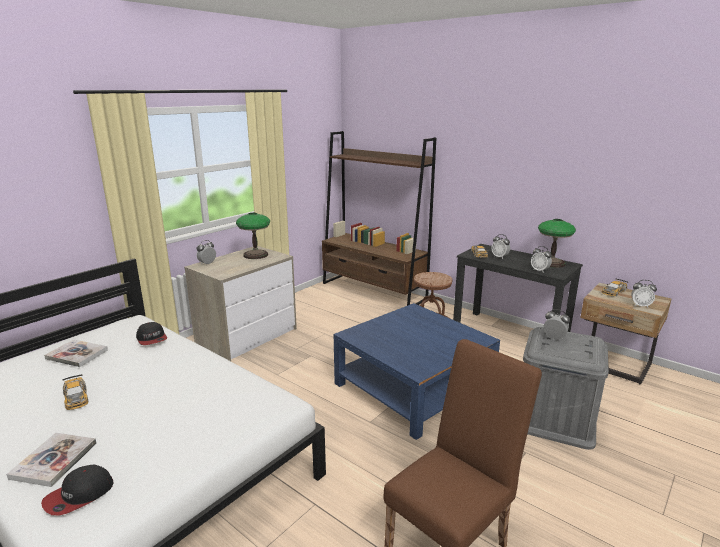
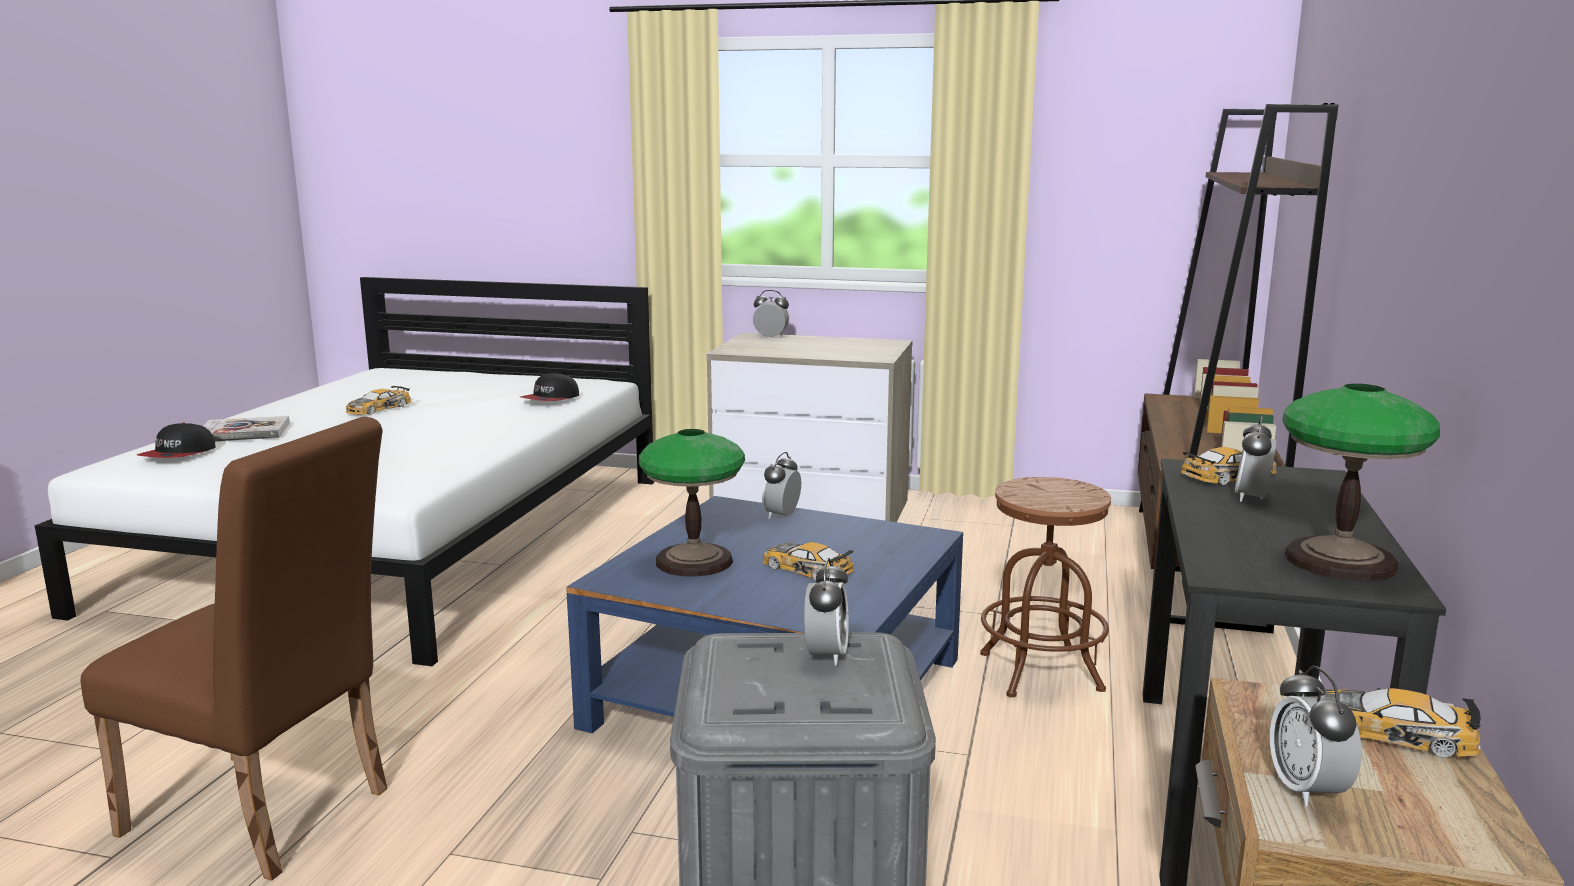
camera: 65 degrees right, 5 degrees down
cap [41,465,114,516] -> cap turned 90 degrees counterclockwise [137,423,216,458]
book [44,339,108,367] -> none
table lamp [236,213,270,259] -> table lamp moved to [638,429,745,577]
alarm clock [531,246,552,272] -> alarm clock moved to [762,452,801,519]
none -> toy car [763,542,854,581]

